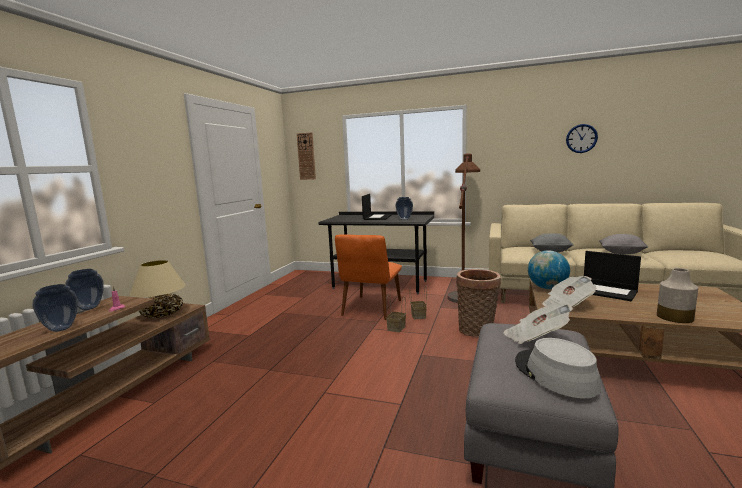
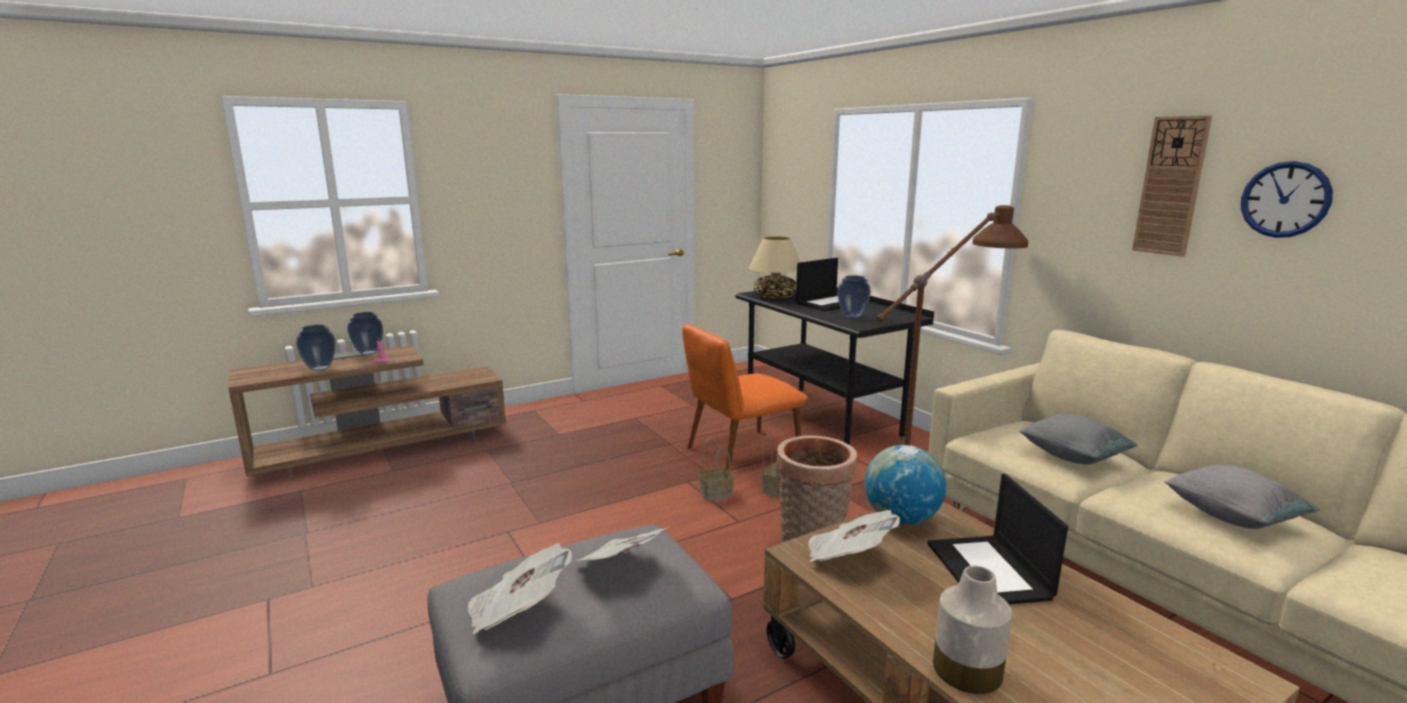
camera: 40 degrees right, 5 degrees up
beige table lamp [130,260,185,318] -> beige table lamp moved to [749,236,801,299]
wall clock [297,132,316,180] -> wall clock moved to [1132,115,1212,257]
grey hat [515,338,601,398] -> newspaper [468,543,572,635]

